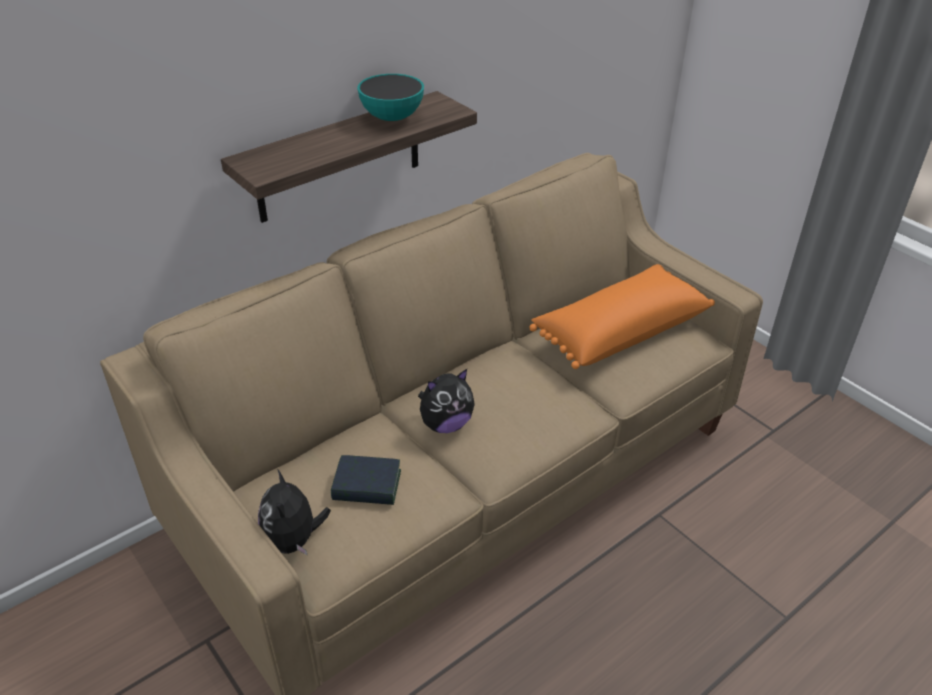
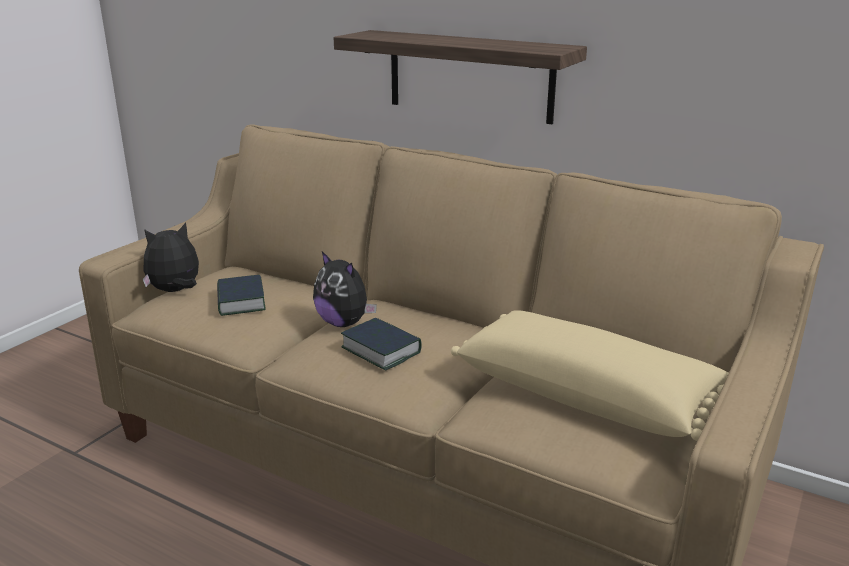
camera: 70 degrees right, 15 degrees down
bowl [357,74,424,121] -> none
orange pillow [529,264,715,369] -> beige pillow [451,310,729,441]
none -> book [341,318,422,371]

